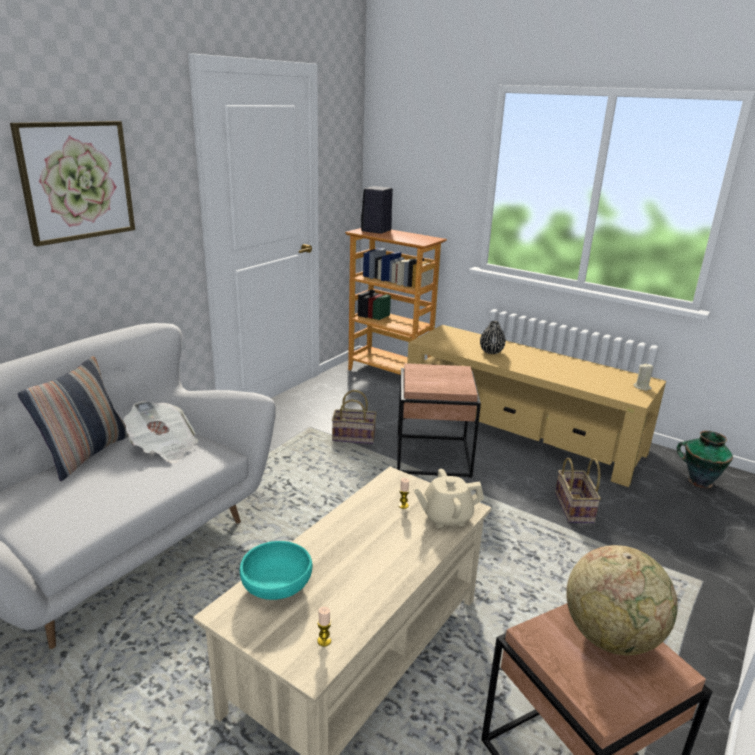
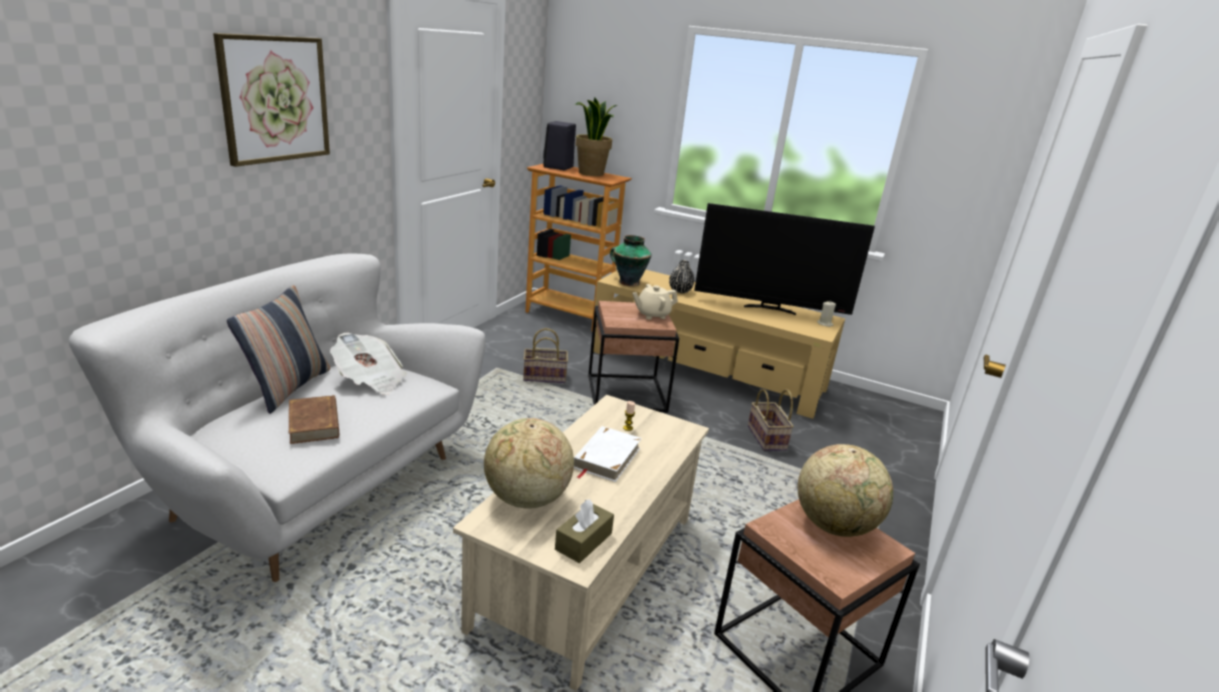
camera: 10 degrees left, 0 degrees up
turquoise bowl [240,541,312,600] -> globe [484,418,574,509]
candle [317,607,331,647] -> brown tissue box [555,499,614,563]
beige teapot [413,469,484,528] -> beige teapot moved to [632,284,678,320]
vase [677,431,733,488] -> vase moved to [610,235,651,286]
none -> brown book [289,395,339,444]
none -> white book [574,426,642,482]
none -> potted plant [575,98,617,176]
none -> television [694,203,875,315]

